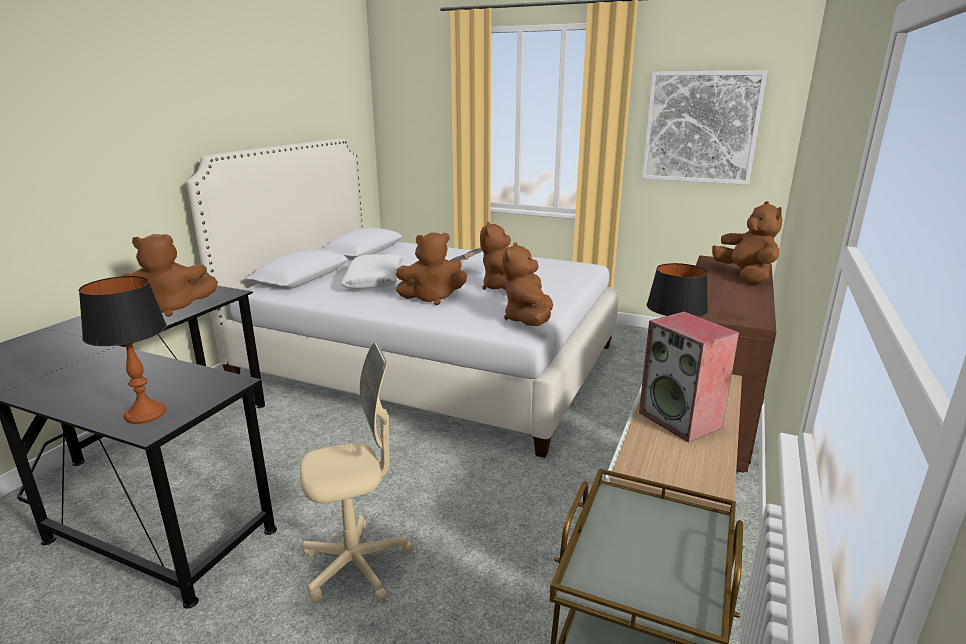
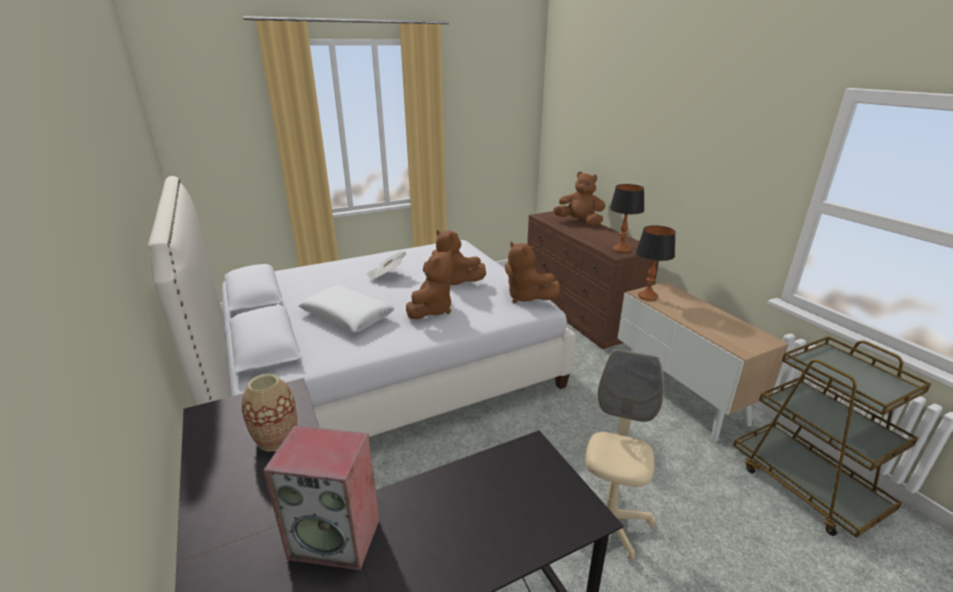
camera: 50 degrees left, 5 degrees up
table lamp [79,276,167,424] -> table lamp moved to [610,184,644,253]
brown plush toy [122,234,218,317] -> vase [242,373,297,451]
speaker [639,312,739,443] -> speaker moved to [263,426,379,570]
picture [642,70,768,185] -> none

